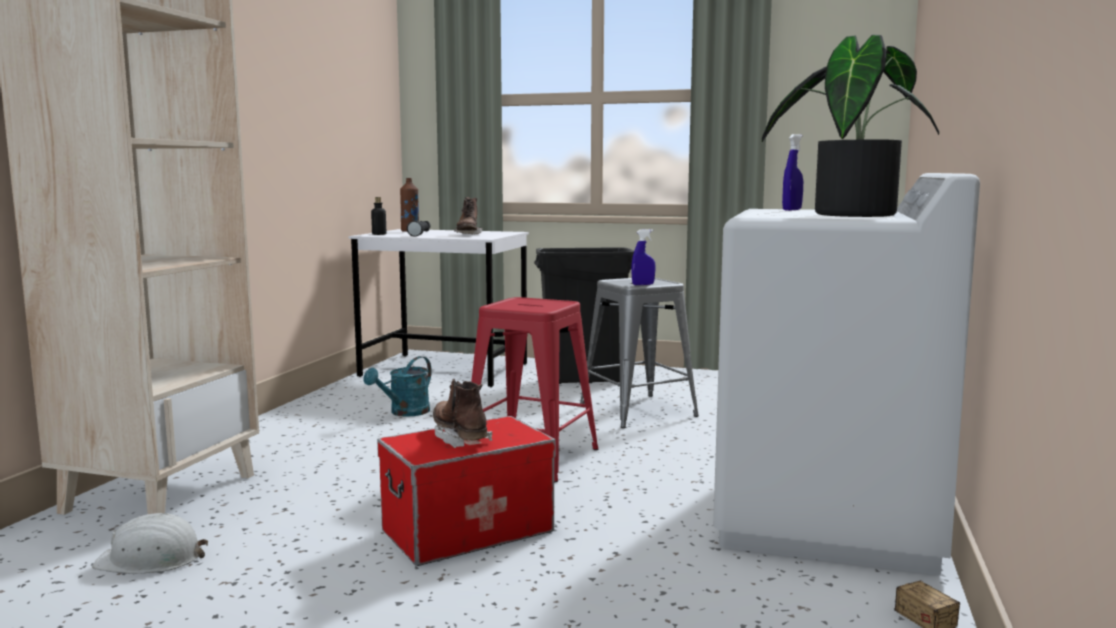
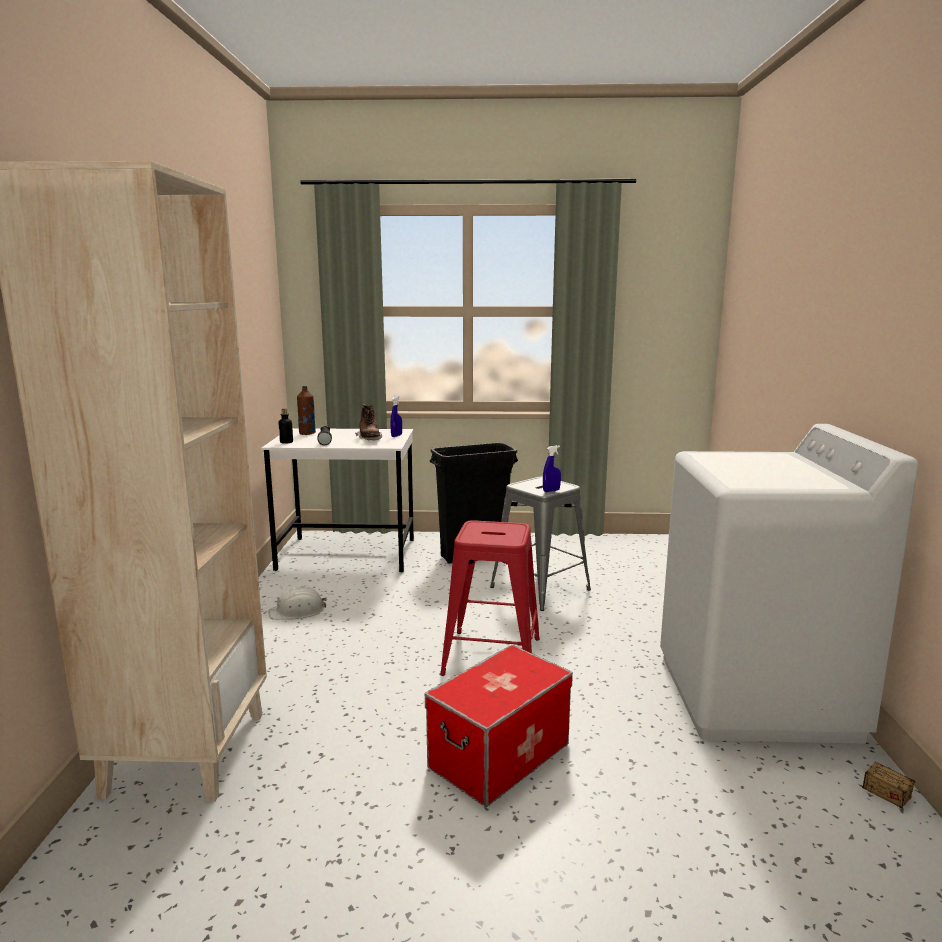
camera: 15 degrees left, 5 degrees up
white hard hat [92,513,208,574] -> white hard hat moved to [268,586,327,620]
turquoise watering can [364,356,432,417] -> none
brown boot [433,379,492,448] -> none
potted plant [762,35,939,217] -> none
blue spray bottle [782,134,803,211] -> blue spray bottle moved to [390,396,402,437]

